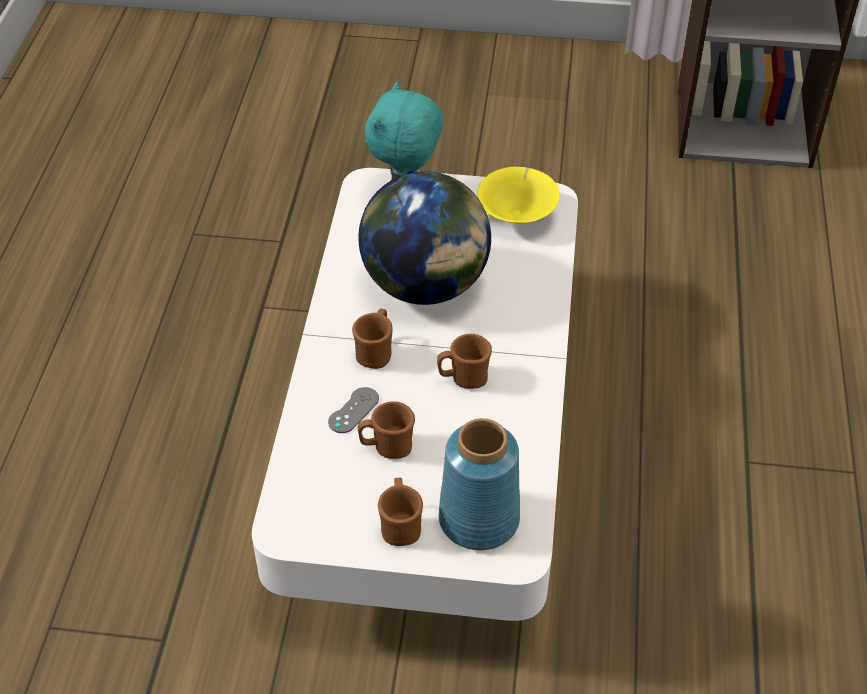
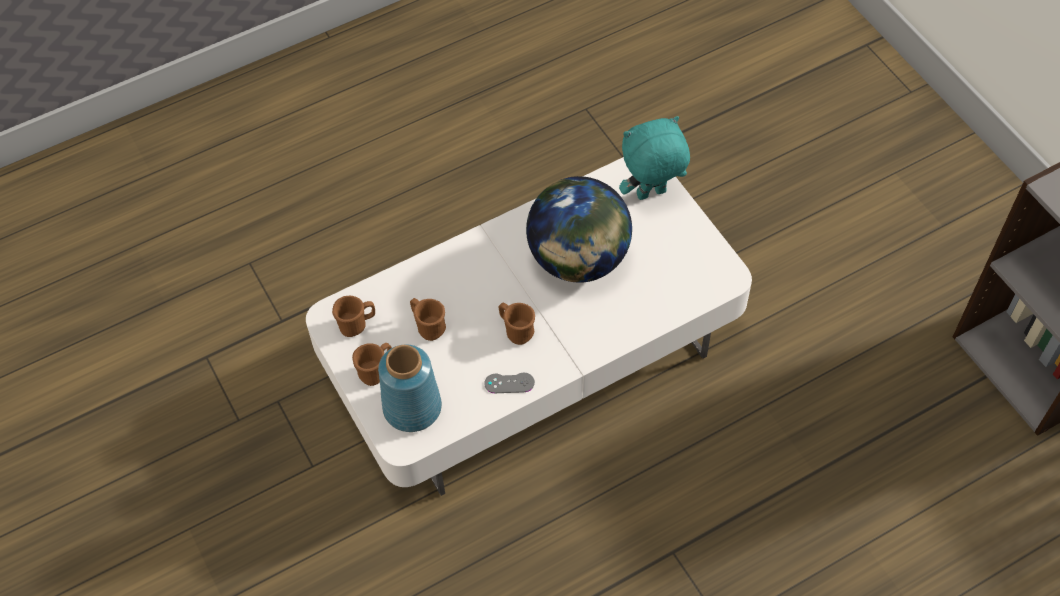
camera: 55 degrees right, 10 degrees up
grey game controller [328,387,379,433] -> grey game controller moved to [484,373,535,393]
brown mug [352,308,392,369] -> brown mug moved to [332,296,375,337]
yellow bowl [477,167,560,223] -> none

